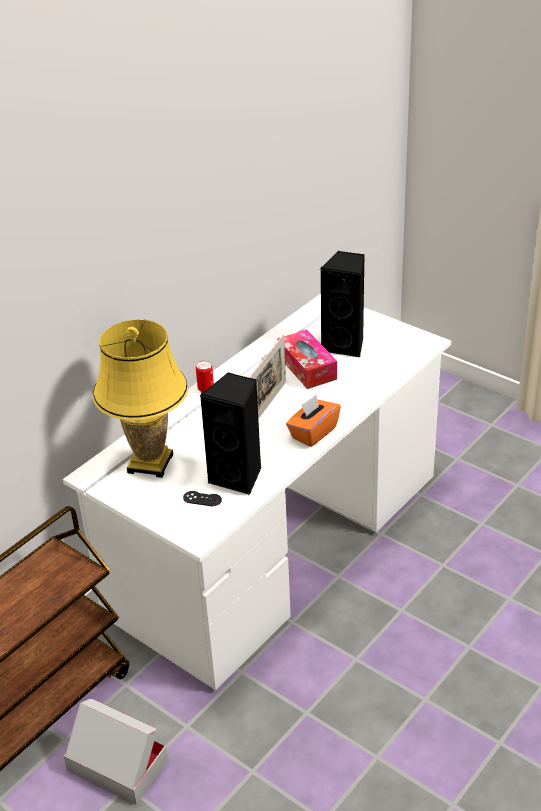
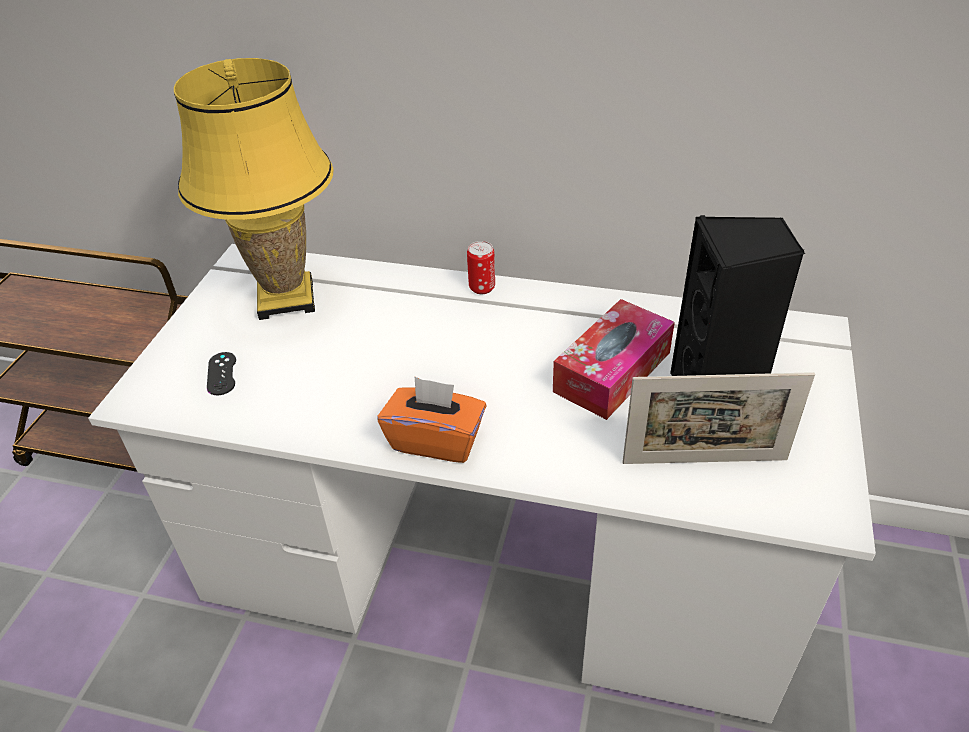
camera: 65 degrees right, 5 degrees up
cardboard box [64,699,168,805] -> none
black speaker [200,372,262,495] -> none
picture frame [249,335,286,419] -> picture frame moved to [622,372,815,464]

